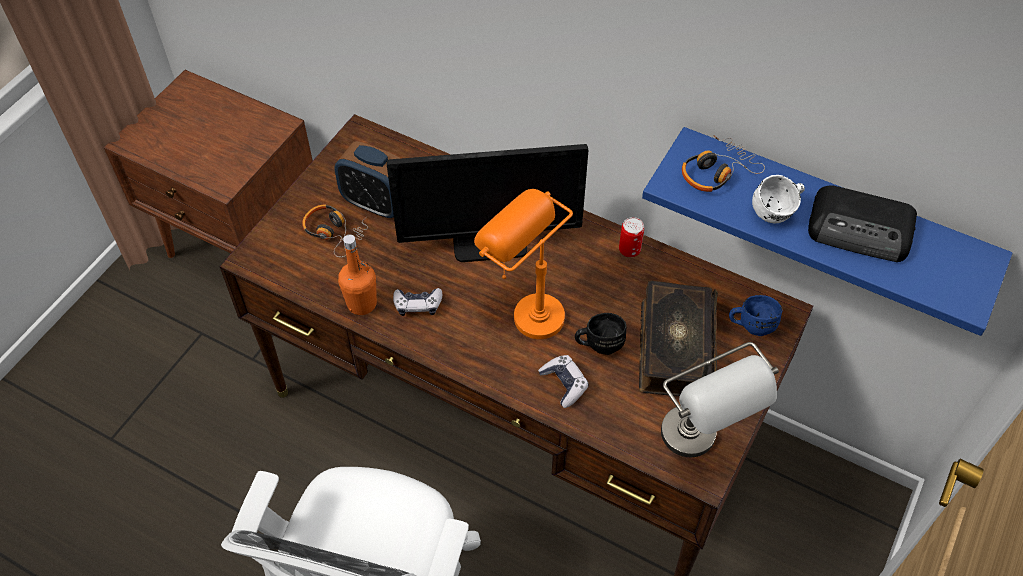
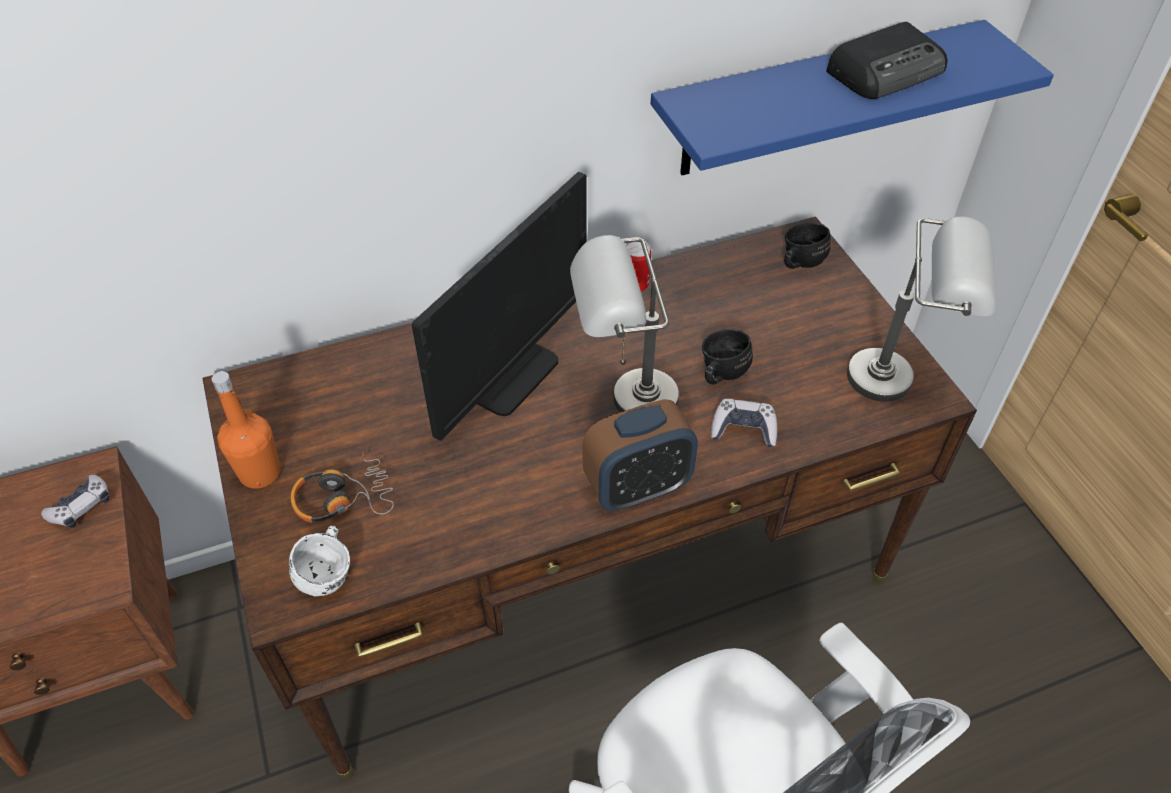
camera: 50 degrees left, 5 degrees down
alarm clock [334,141,401,219] -> alarm clock moved to [583,399,698,511]
orange bottle [338,234,377,315] -> orange bottle moved to [212,371,280,489]
game controller [393,288,442,316] -> game controller moved to [41,475,109,528]
orange table lamp [474,189,573,339] -> grey table lamp [570,235,679,412]
book [639,280,718,396] -> none
headphones [682,135,765,192] -> none
blue mug [729,295,782,336] -> black mug [784,223,831,269]
white mug [752,175,805,223] -> white mug moved to [289,526,350,596]

